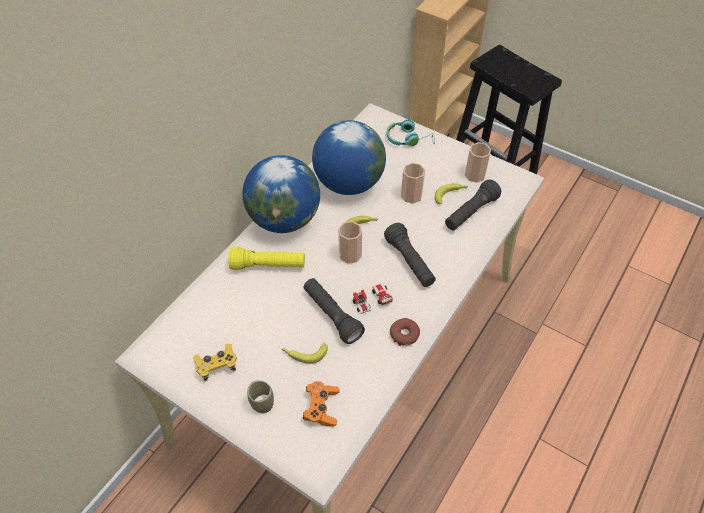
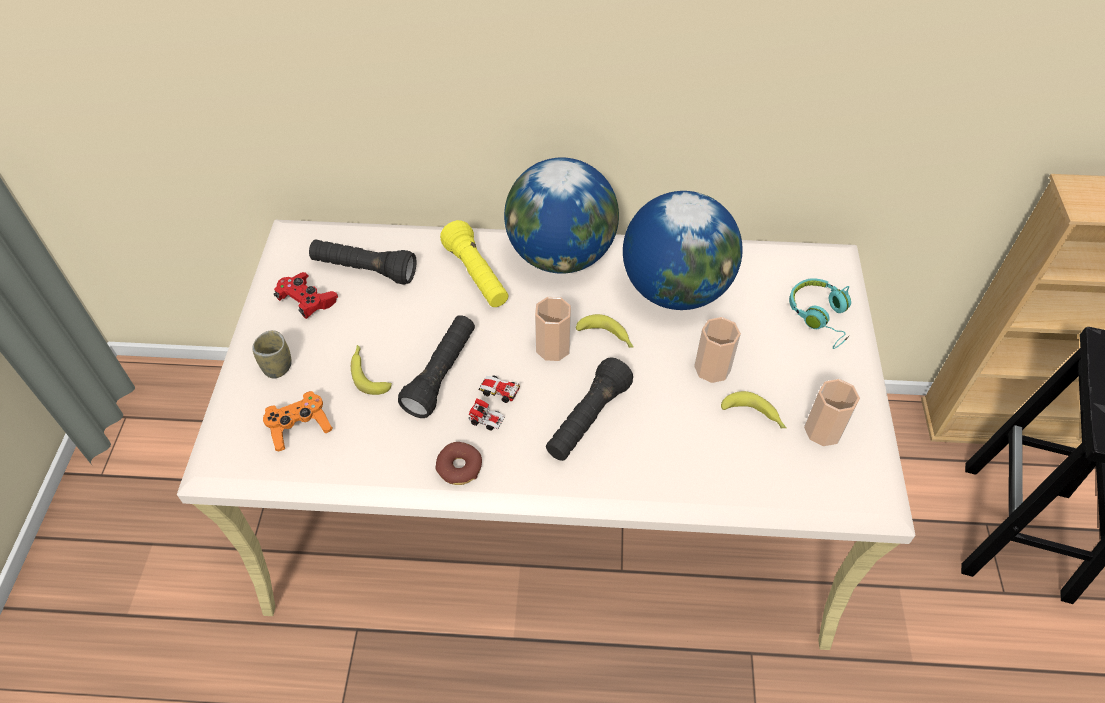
camera: 60 degrees right, 0 degrees up
yellow game controller [193,343,237,381] -> red game controller [274,272,338,319]
toy car [353,283,393,314] -> toy car turned 105 degrees counterclockwise [468,375,520,431]
black flashlight [445,179,501,230] -> black flashlight moved to [309,240,417,285]

